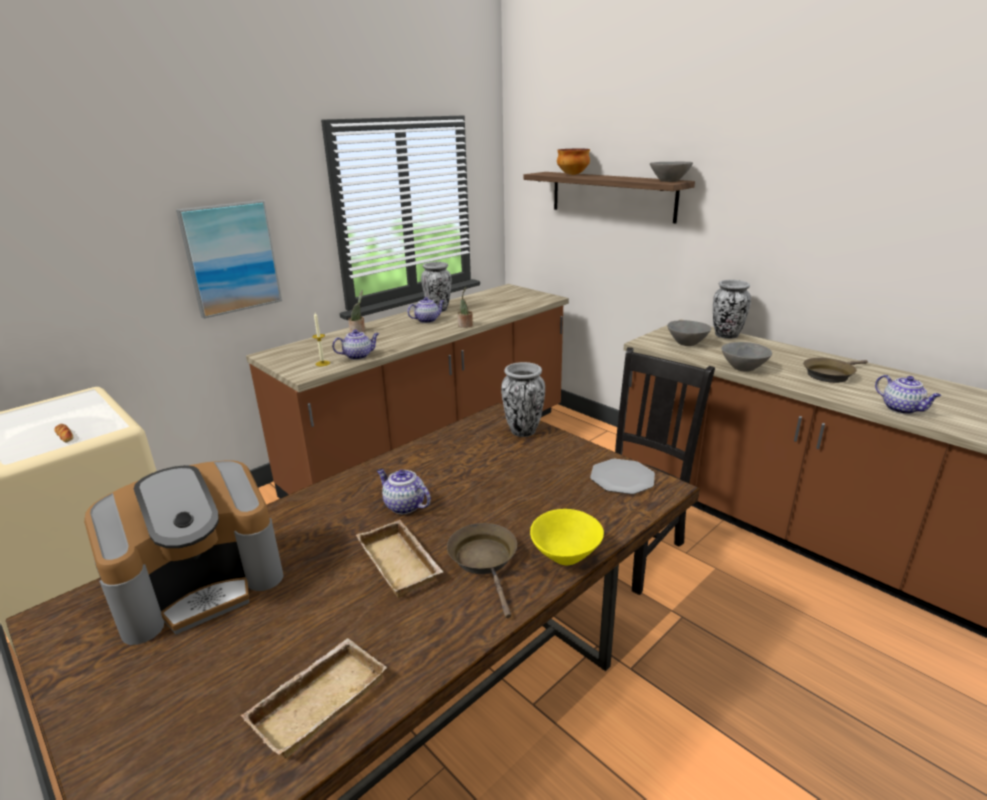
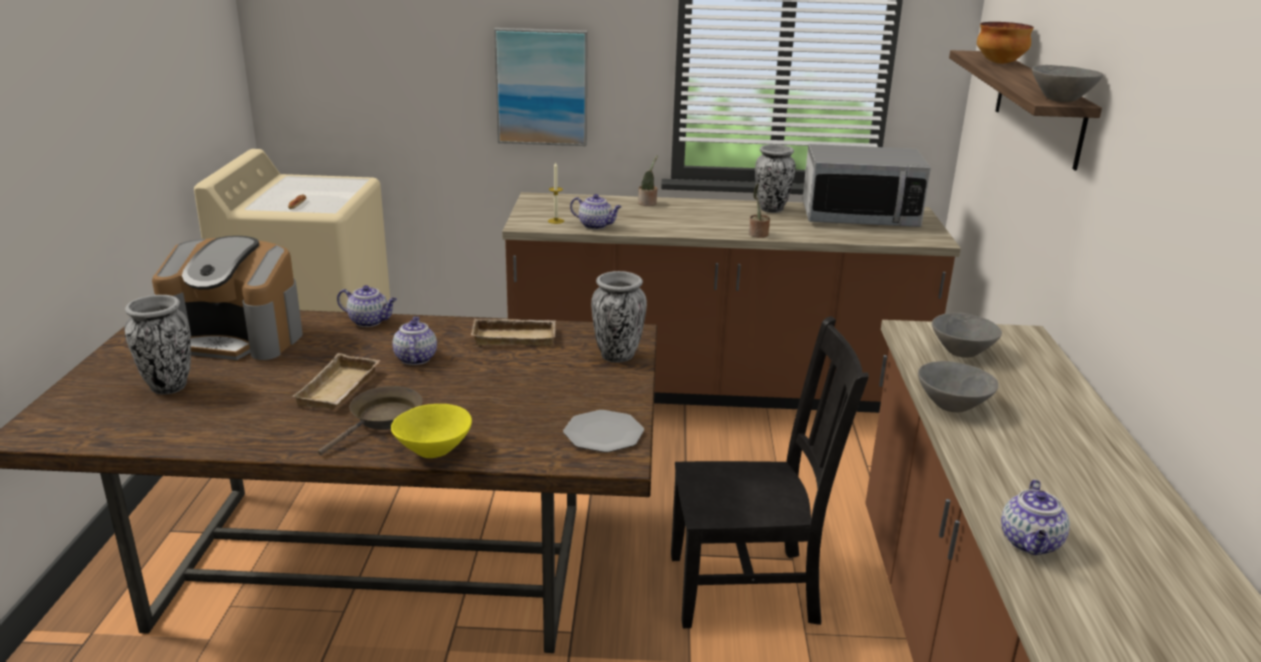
camera: 45 degrees right, 0 degrees up
beige tray [240,638,387,759] -> beige tray moved to [471,319,556,346]
teapot [407,297,445,323] -> teapot moved to [337,285,397,327]
vase [713,280,751,339] -> vase moved to [125,295,191,395]
brown frying pan [803,358,868,383] -> none
none -> microwave [803,144,931,227]

